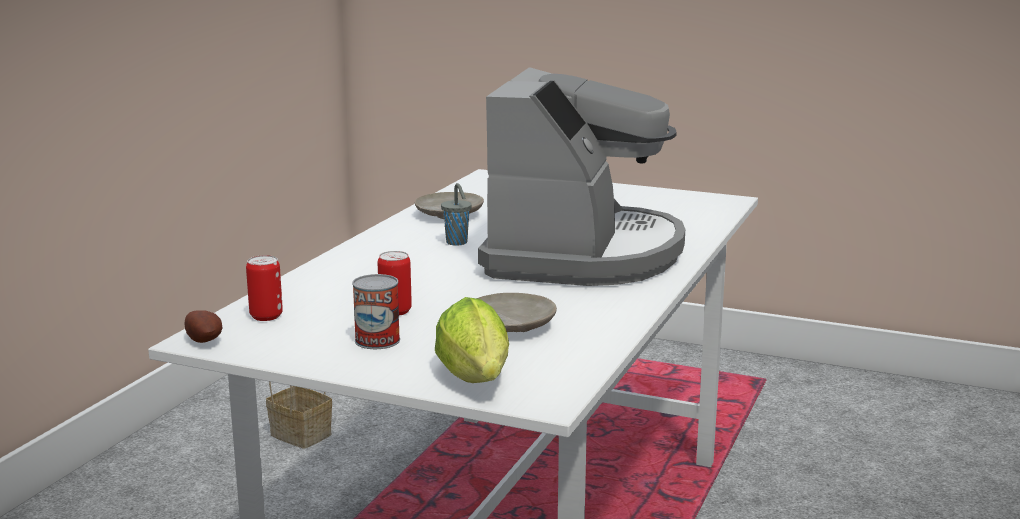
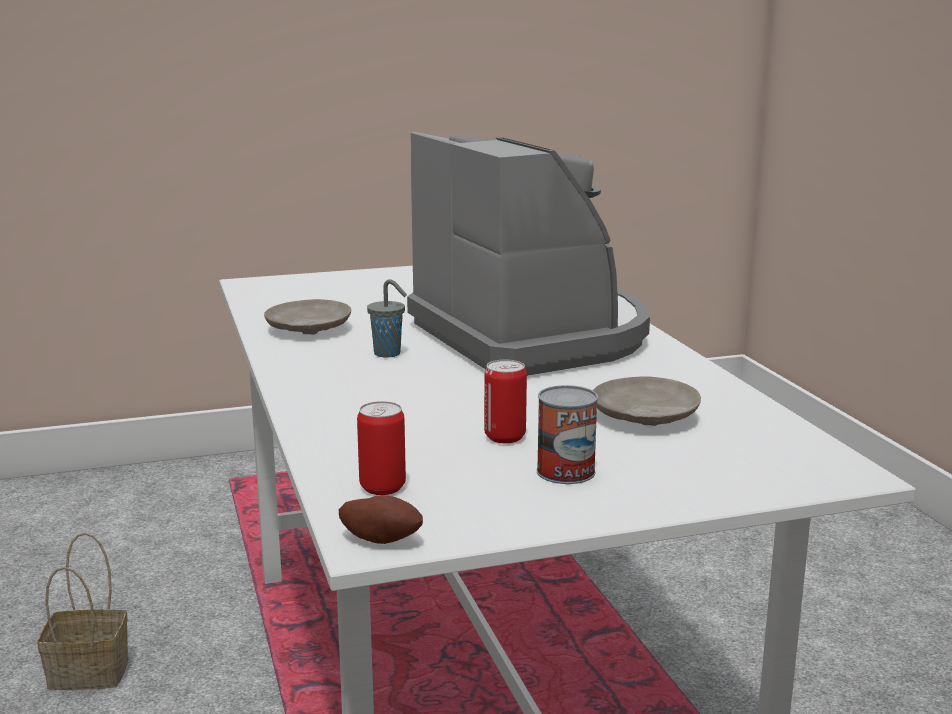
camera: 40 degrees left, 0 degrees up
lettuce [435,297,509,383] -> none

